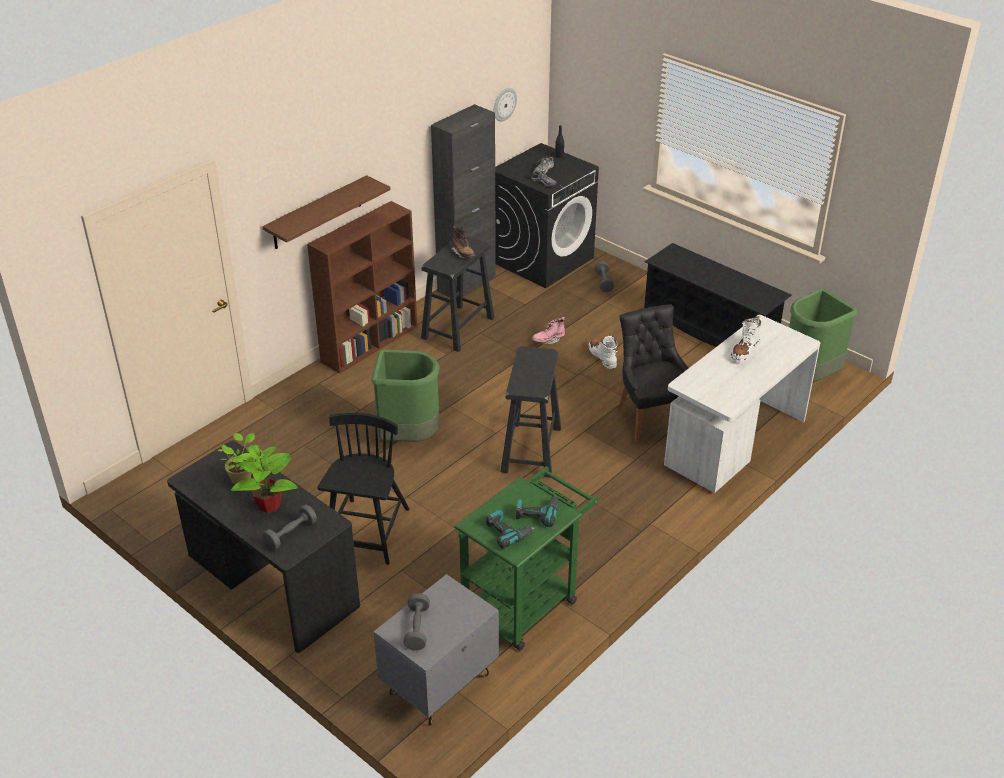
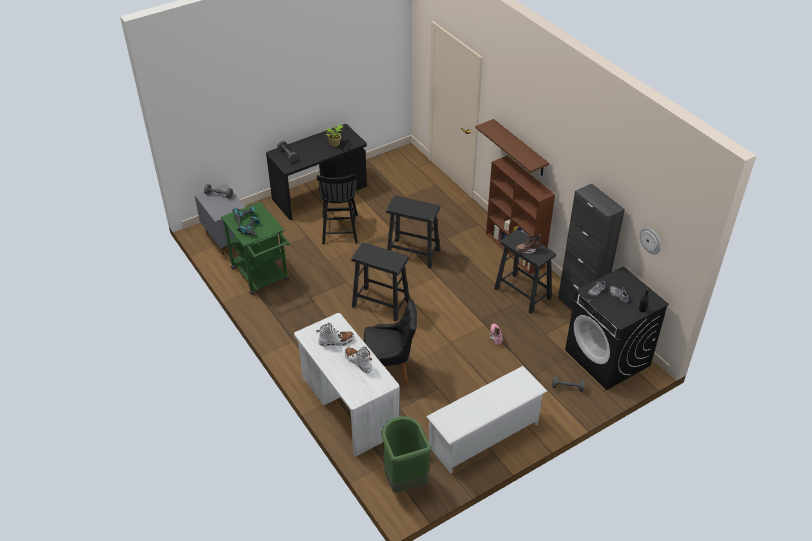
camera: 105 degrees right, 5 degrees up
potted plant [231,445,298,513] -> none
black chair [317,413,410,565] -> black chair turned 60 degrees clockwise [317,174,358,245]
green trash can [371,350,440,442] -> black stool [386,196,440,269]
white boot [589,335,617,369] -> white boot moved to [316,323,355,346]
black shoe rack [644,243,792,347] -> white shoe rack [426,366,547,473]

